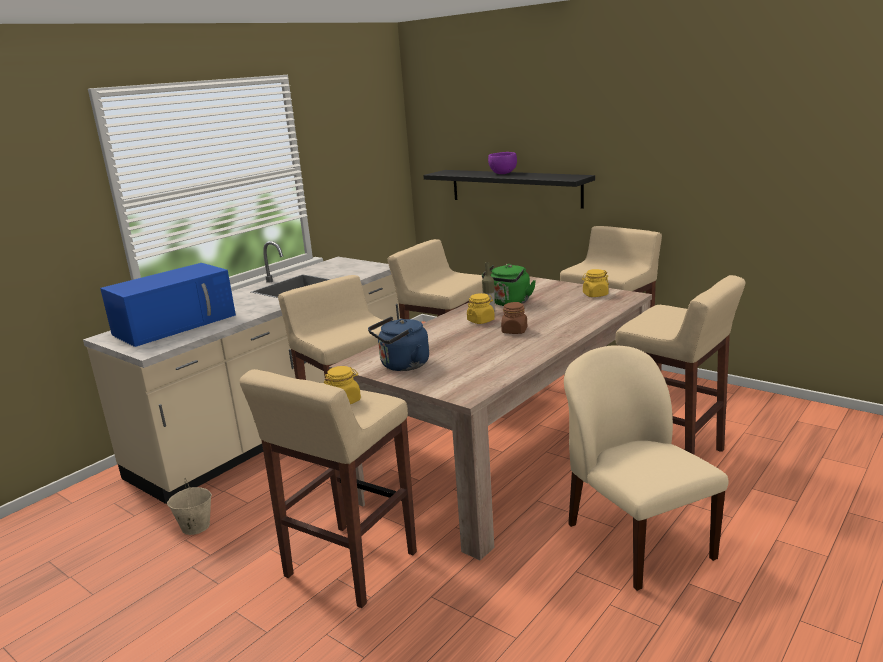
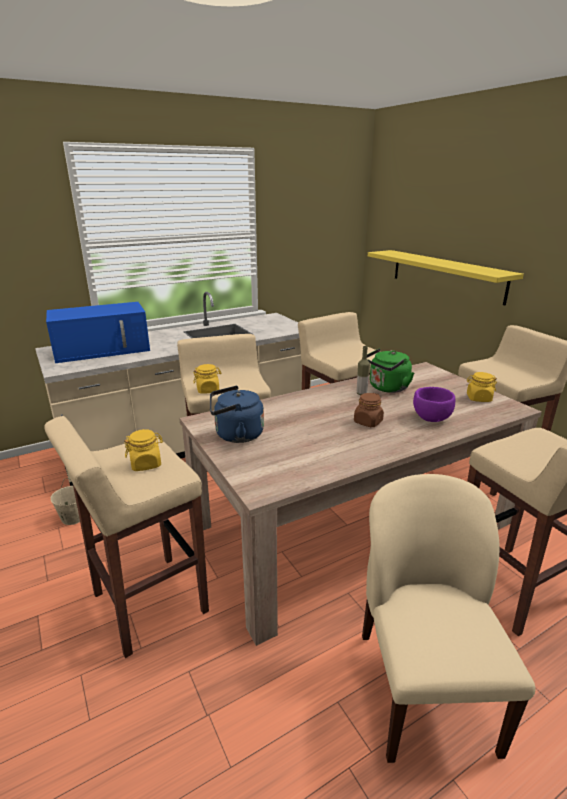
camera: 20 degrees right, 5 degrees up
black shelf [423,170,595,209] -> yellow shelf [368,250,524,305]
yellow jar [467,293,495,324] -> yellow jar moved to [193,364,221,394]
purple bowl [488,152,517,174] -> purple bowl moved to [413,387,455,422]

